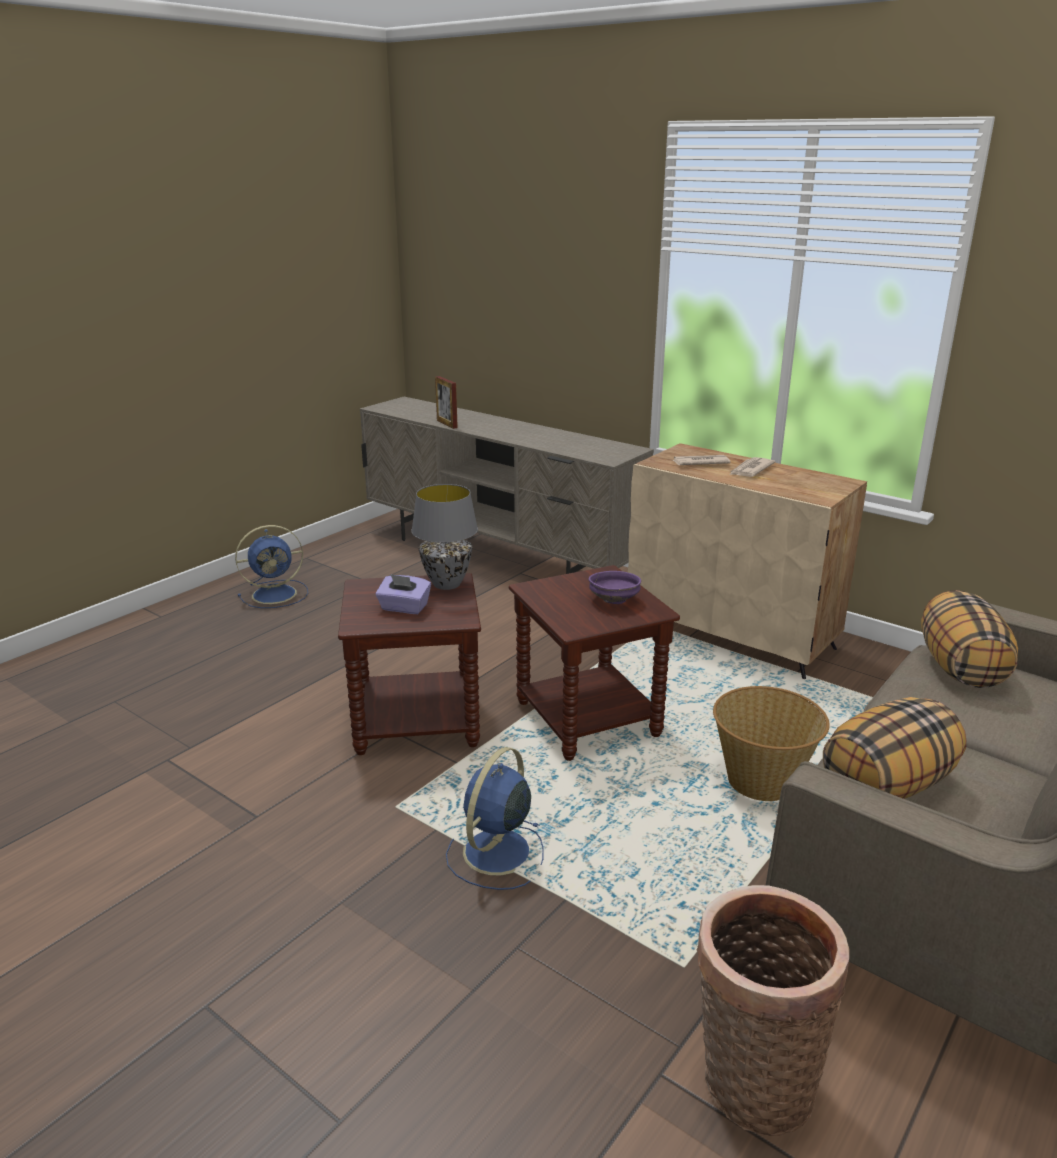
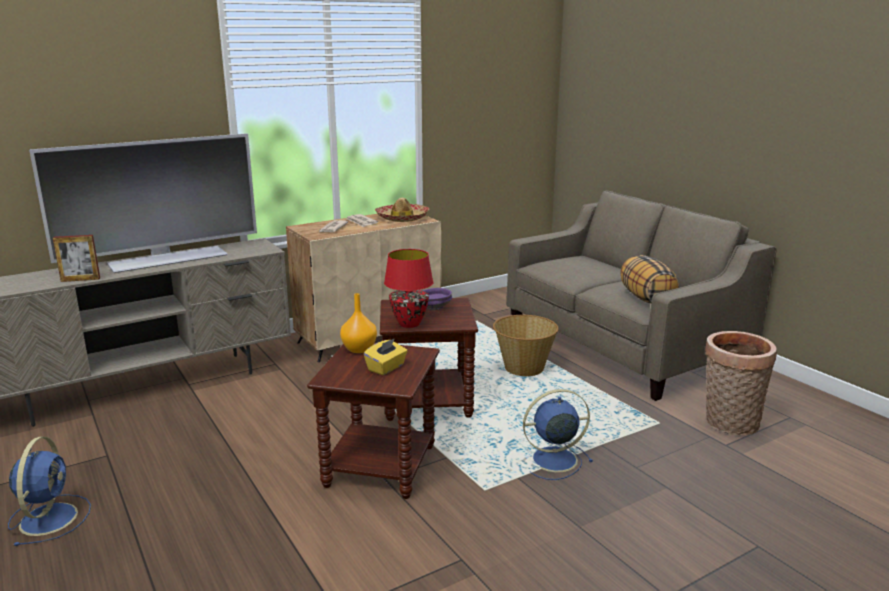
camera: 70 degrees left, 5 degrees down
purple tissue box [376,574,431,614] -> yellow tissue box [364,338,407,375]
grey table lamp [411,484,478,590] -> orange vase [340,293,377,353]
blue fan [446,747,543,890] -> blue fan turned 120 degrees clockwise [523,389,593,480]
pillow [921,590,1018,688] -> none
none -> television [29,133,257,273]
none -> hat [375,198,429,222]
none -> red table lamp [384,249,434,328]

